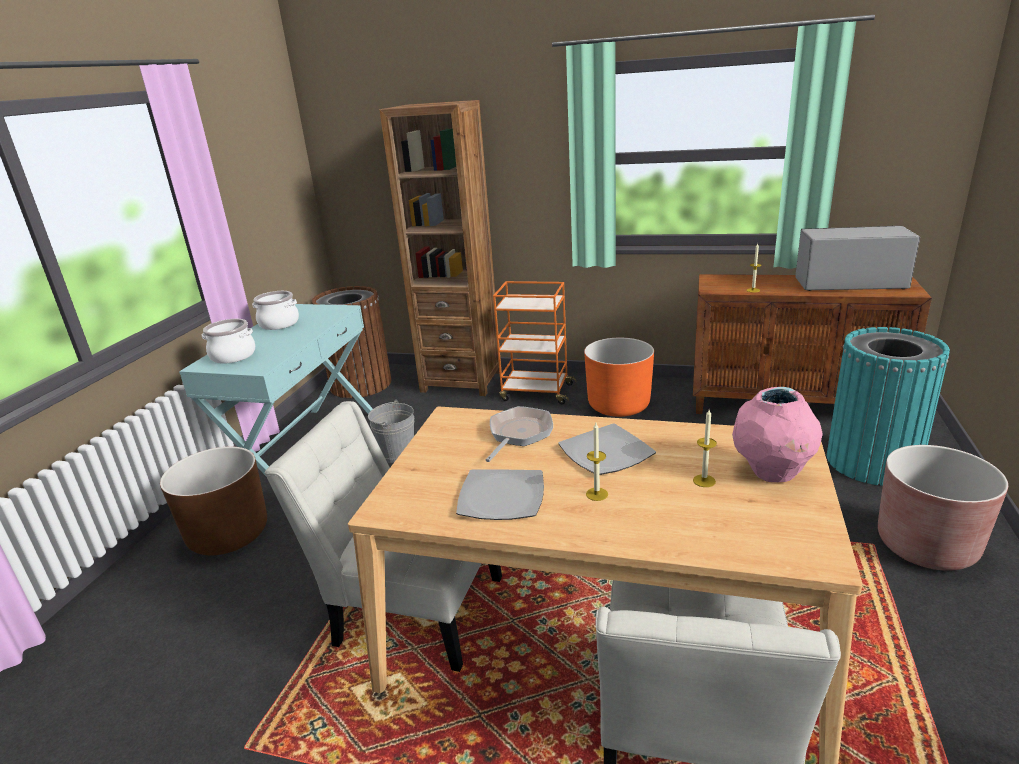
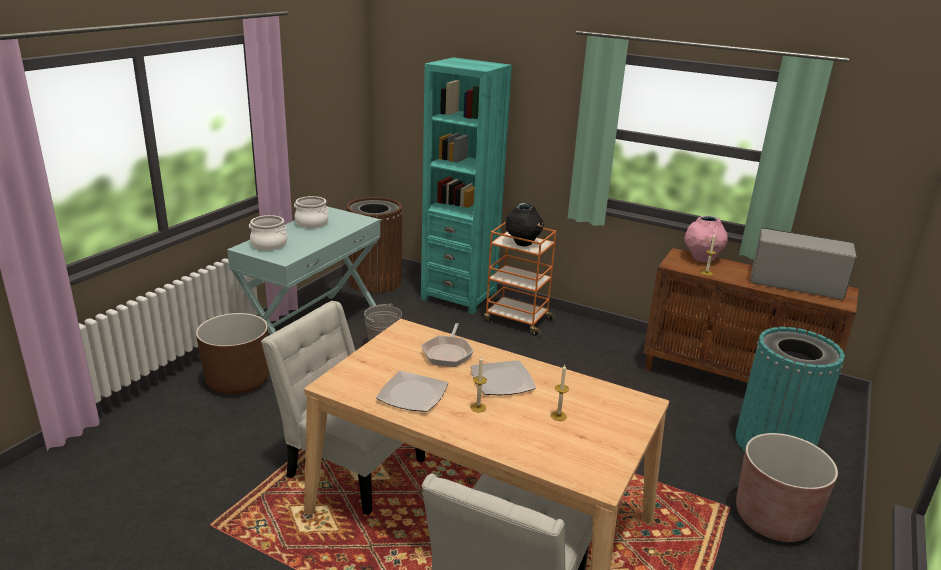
camera: 10 degrees right, 0 degrees up
brown bookcase [380,100,502,396] -> turquoise bookcase [421,57,512,314]
frying pan [486,406,553,462] -> frying pan turned 150 degrees clockwise [421,323,473,367]
orange planter [584,338,654,417] -> none
pink vase [732,387,823,482] -> pink vase moved to [684,216,728,262]
none -> black vase [506,203,544,246]

